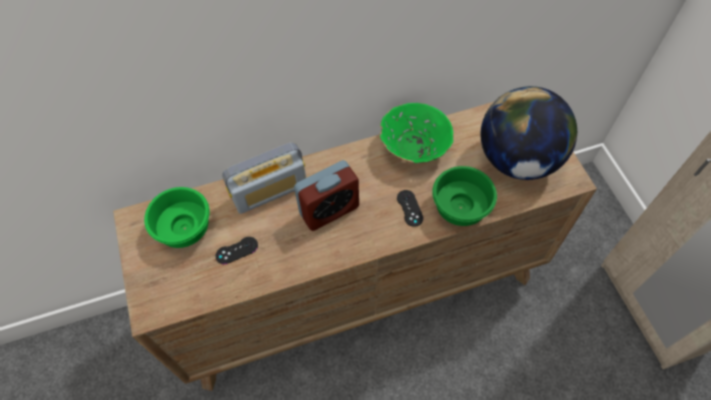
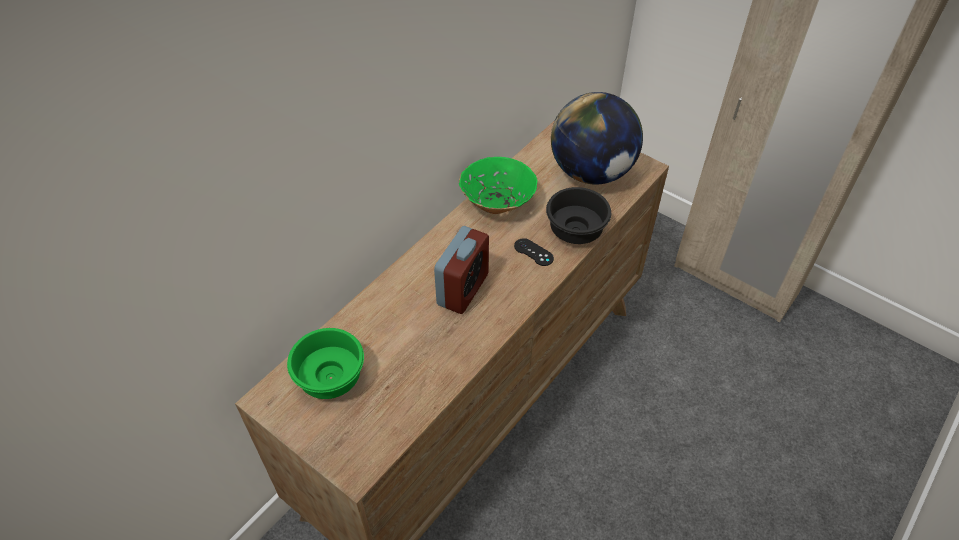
camera: 35 degrees left, 10 degrees down
black game controller [215,237,258,264] -> none
radio [222,142,306,214] -> none
green bowl [432,166,497,226] -> black bowl [546,187,611,244]

